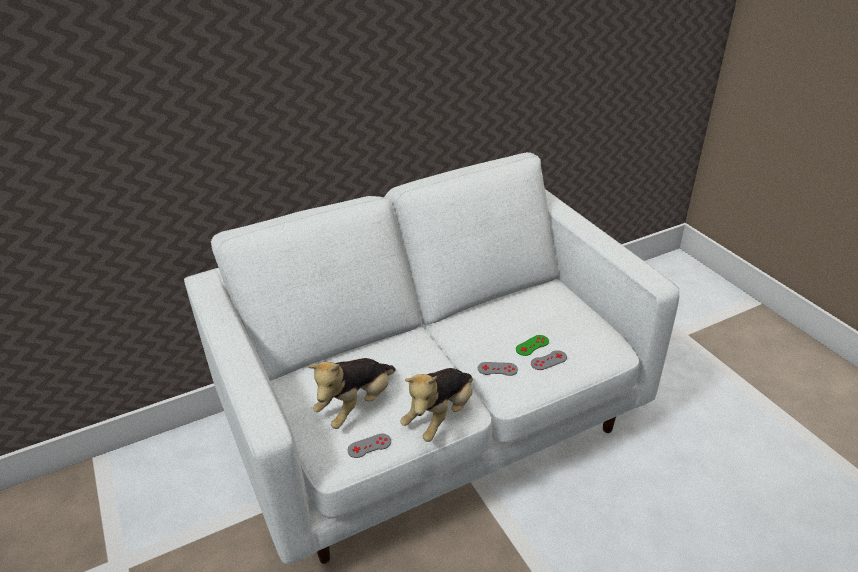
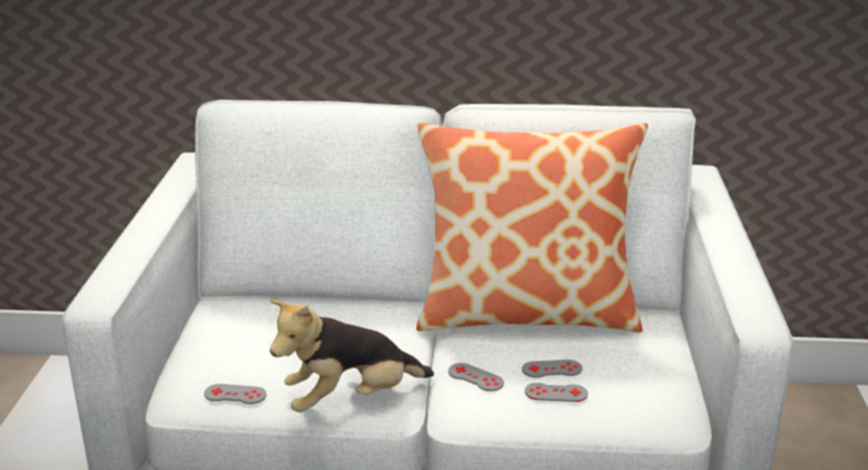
camera: 30 degrees right, 10 degrees down
plush toy [308,358,395,429] -> none
green game controller [516,335,549,356] -> grey game controller [522,360,582,378]
none -> pillow [416,123,648,332]

